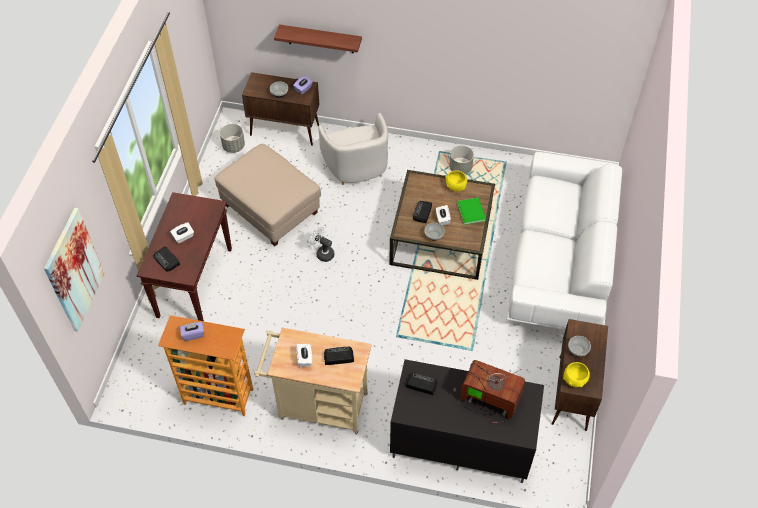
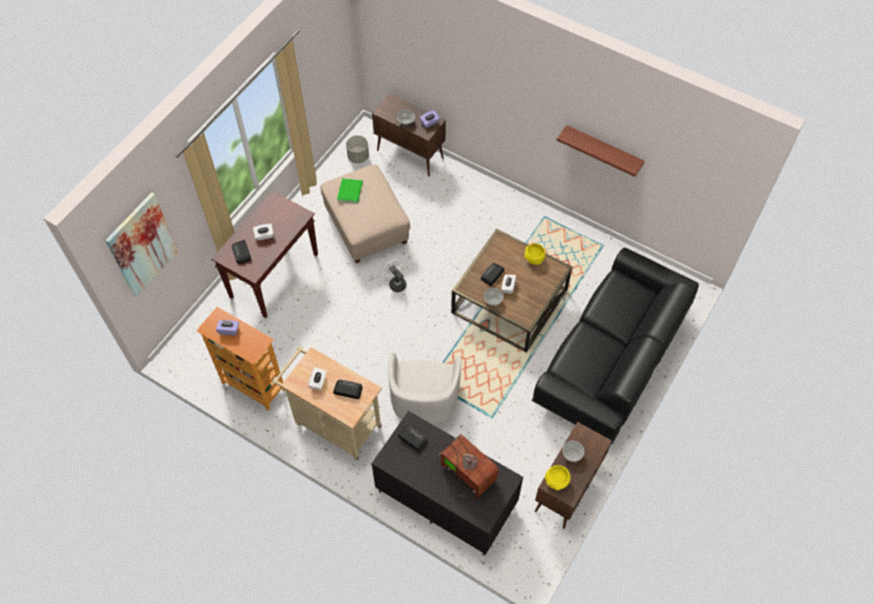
camera: 20 degrees right, 5 degrees up
shelf [274,25,362,53] -> shelf moved to [557,125,645,177]
white armchair [318,113,388,185] -> white armchair moved to [388,352,461,424]
grey planter [449,145,474,174] -> none
green book [457,198,486,225] -> green book moved to [337,178,363,203]
white sofa [507,152,622,330] -> black sofa [532,248,699,445]

